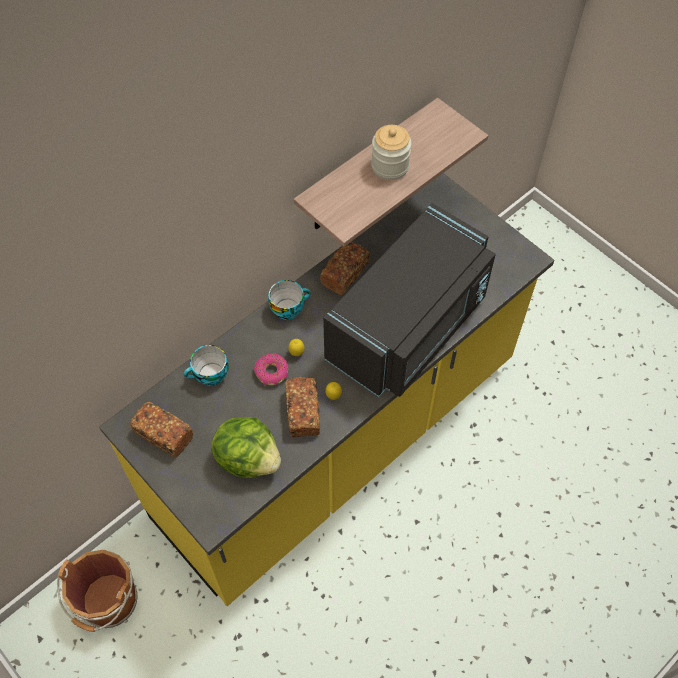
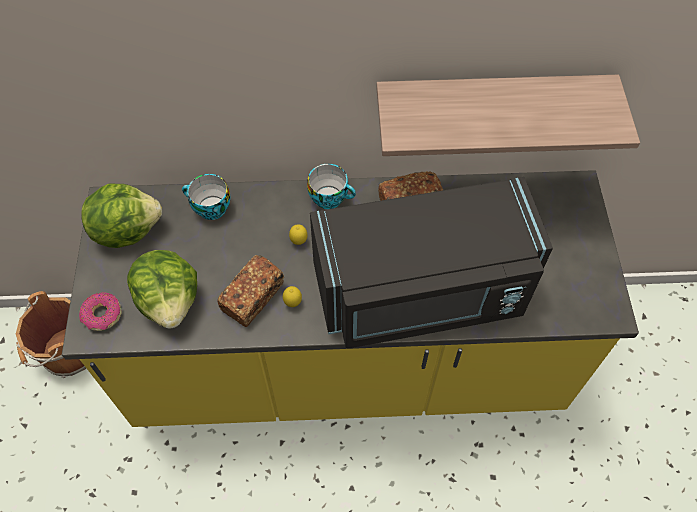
camera: 40 degrees right, 0 degrees up
bread [130,402,193,458] -> lettuce [81,183,162,248]
donut [254,354,288,385] -> donut moved to [79,292,122,331]
jar [371,125,412,180] -> none

